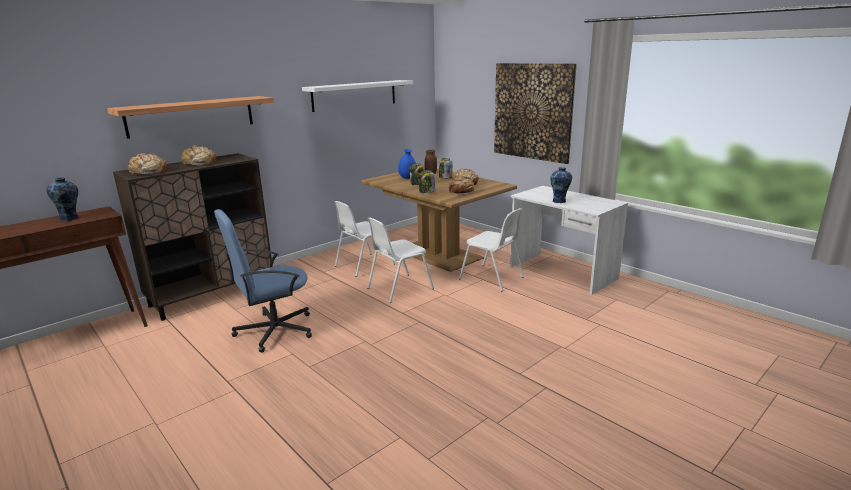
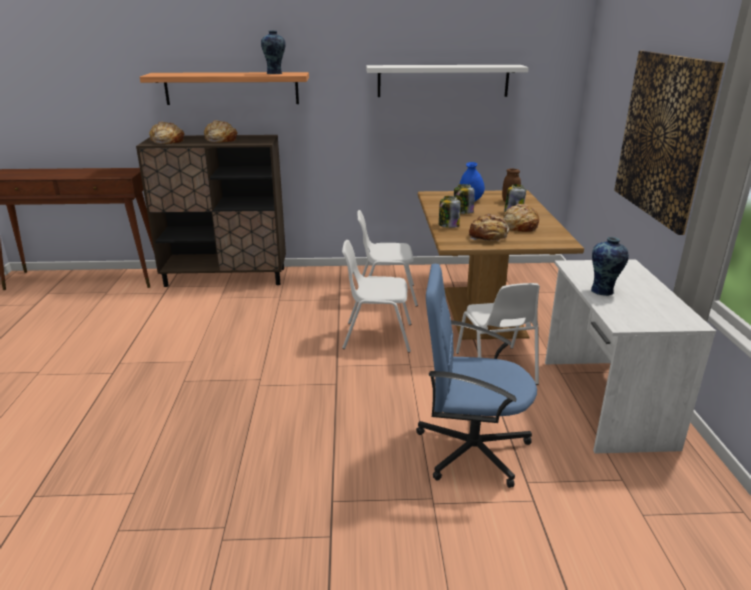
camera: 40 degrees right, 5 degrees up
vase [46,177,79,221] -> vase moved to [261,31,286,74]
blue office chair [214,209,312,353] -> blue office chair moved to [416,264,537,488]

